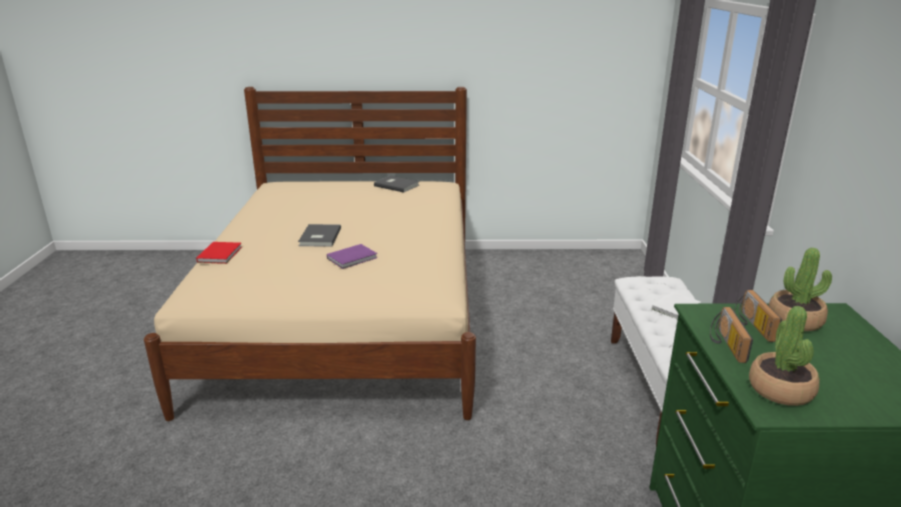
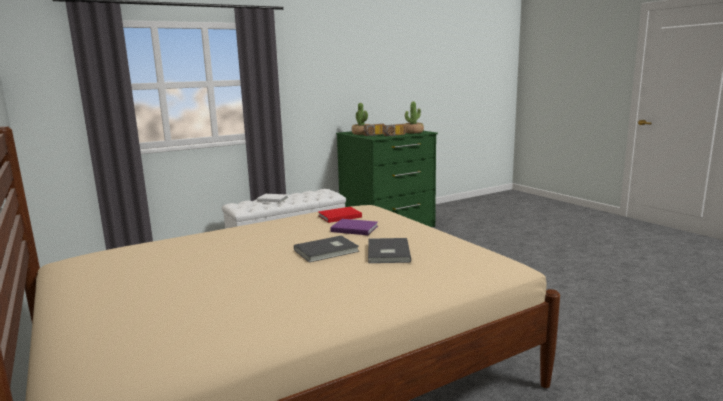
camera: 120 degrees left, 10 degrees down
red book [196,242,242,264] -> red book moved to [318,207,362,223]
grey book [374,176,419,193] -> grey book moved to [368,238,411,263]

